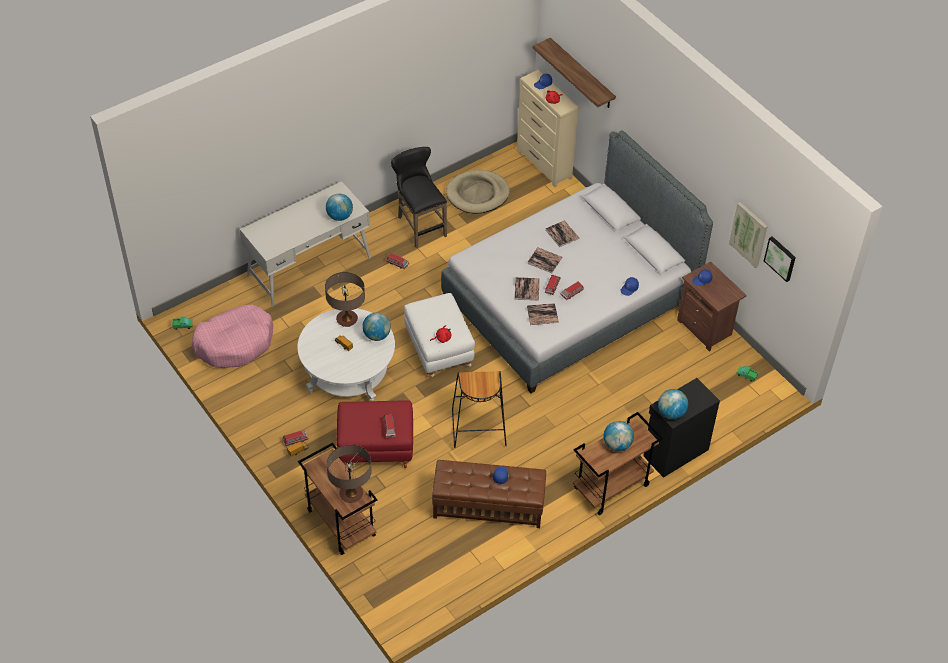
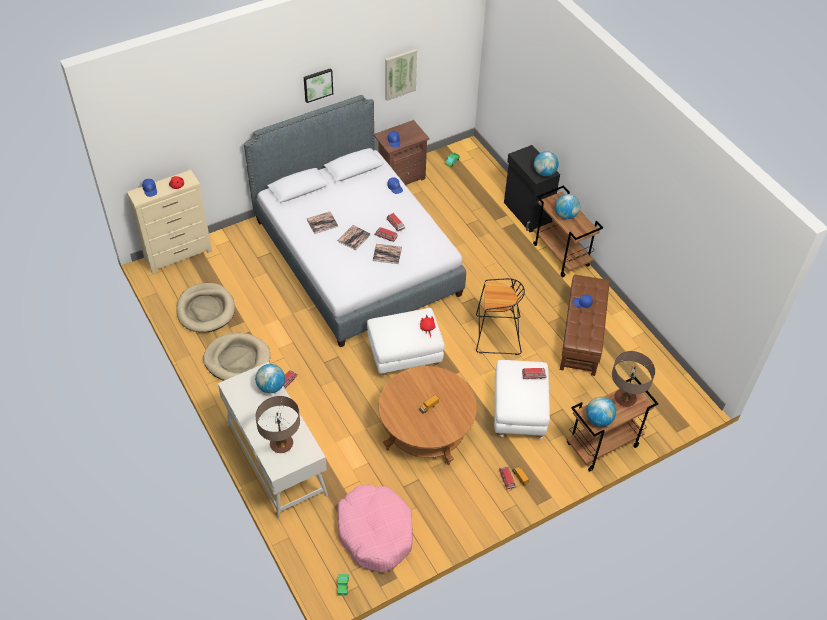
camera: 85 degrees left, 0 degrees up
white coffee table [297,308,395,401] -> brown coffee table [379,366,477,465]
table lamp [325,272,365,327] -> table lamp moved to [256,396,300,453]
red ottoman [337,400,413,468] -> white ottoman [494,360,550,439]
globe [362,313,391,341] -> globe moved to [586,397,616,427]
black stool [391,147,447,248] -> beige dog bed [203,333,270,381]
book [527,303,559,325] -> none
shelf [533,38,616,108] -> none
picture [764,236,796,282] -> picture moved to [304,68,333,103]

